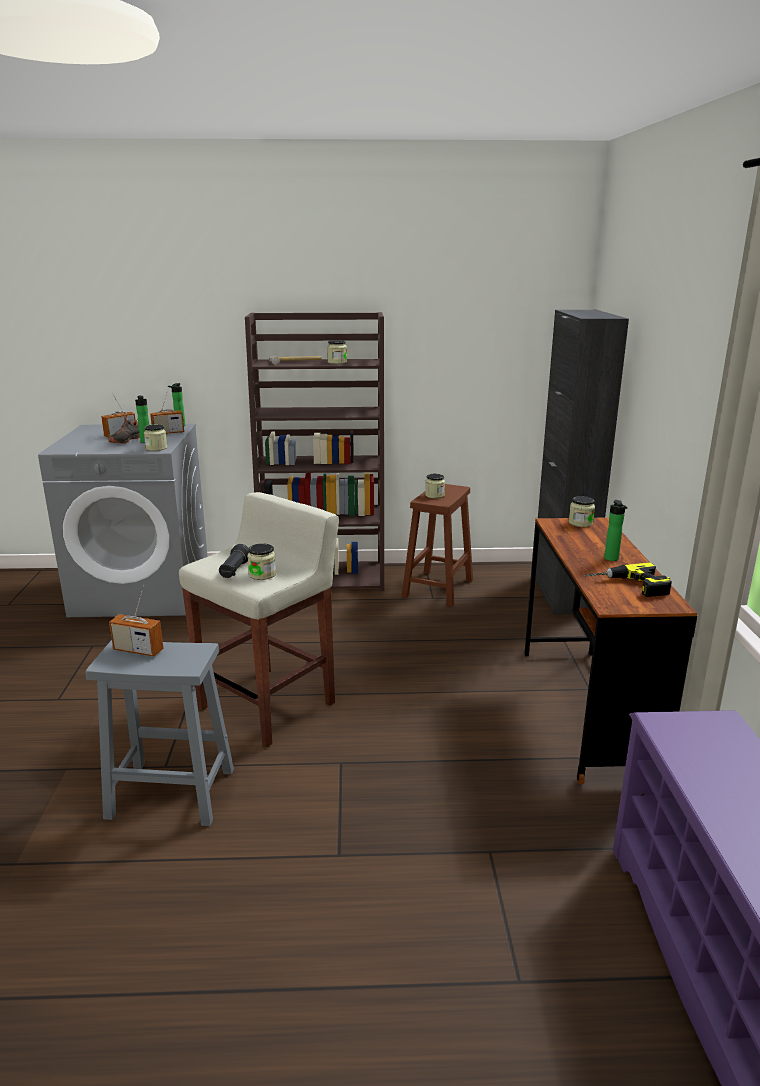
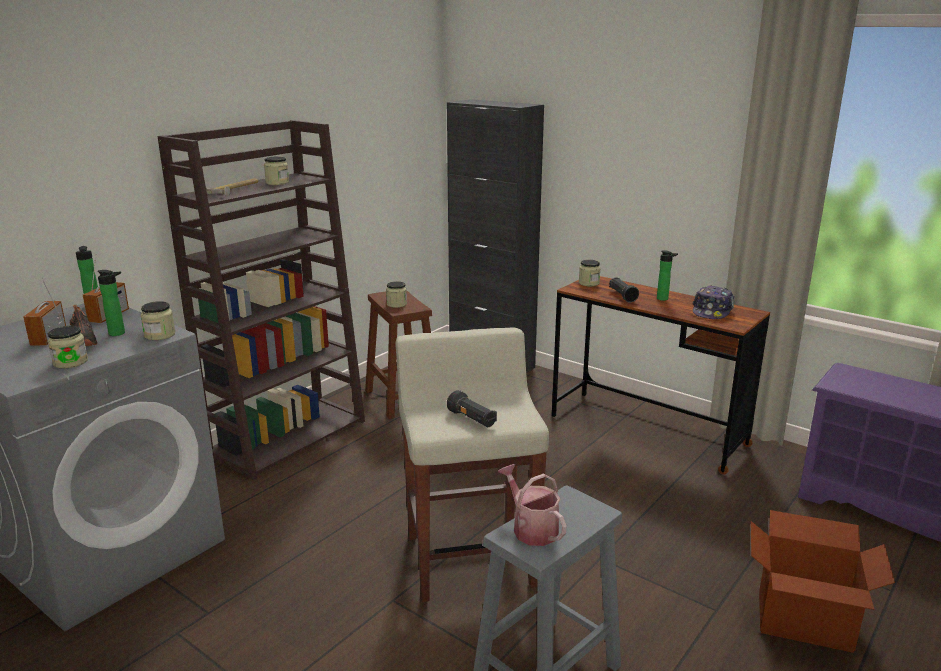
camera: 50 degrees left, 0 degrees up
radio [109,585,163,656] -> watering can [498,464,567,546]
jar [247,544,276,580] -> jar moved to [48,326,88,368]
power drill [585,562,672,597] -> cap [693,285,734,319]
none -> black flashlight [609,277,639,302]
none -> cardboard box [751,510,895,653]

